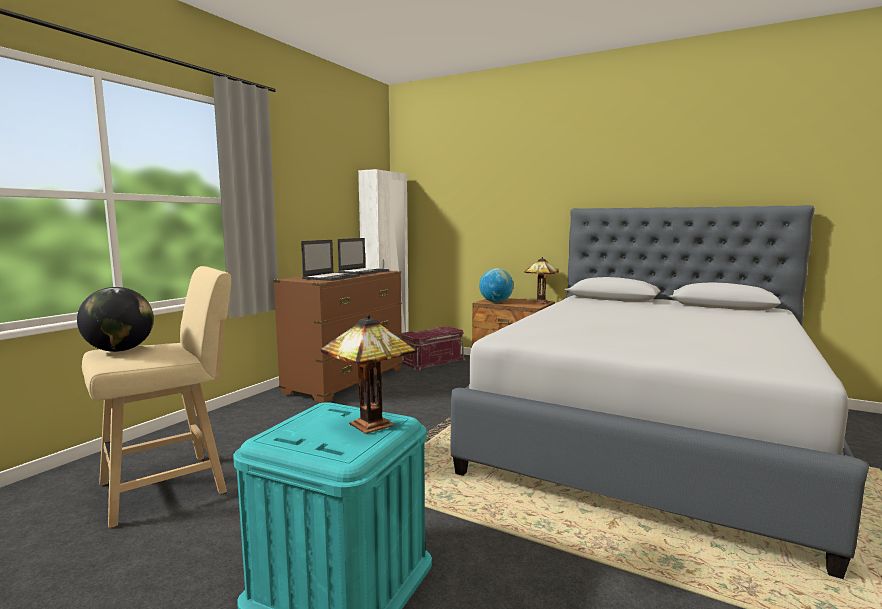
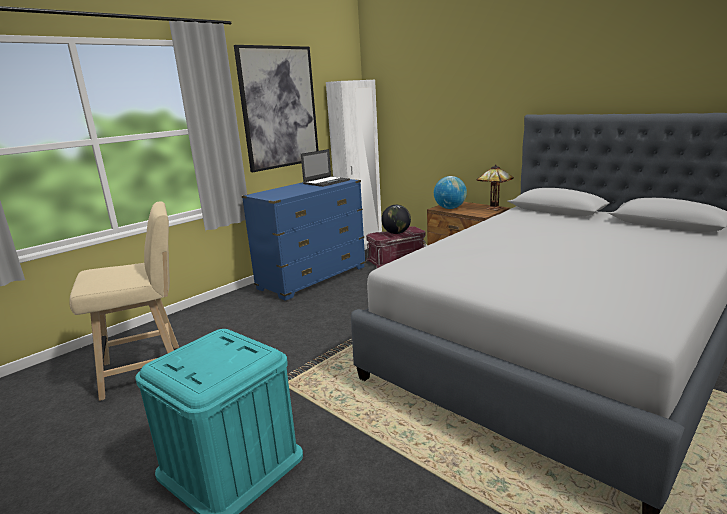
camera: 15 degrees right, 10 degrees up
globe [77,287,154,352] -> globe moved to [381,205,411,234]
brown dresser [273,271,403,403] -> blue dresser [242,179,366,301]
laptop [301,240,360,281] -> none
table lamp [321,314,417,434] -> none
none -> picture [234,45,319,172]

